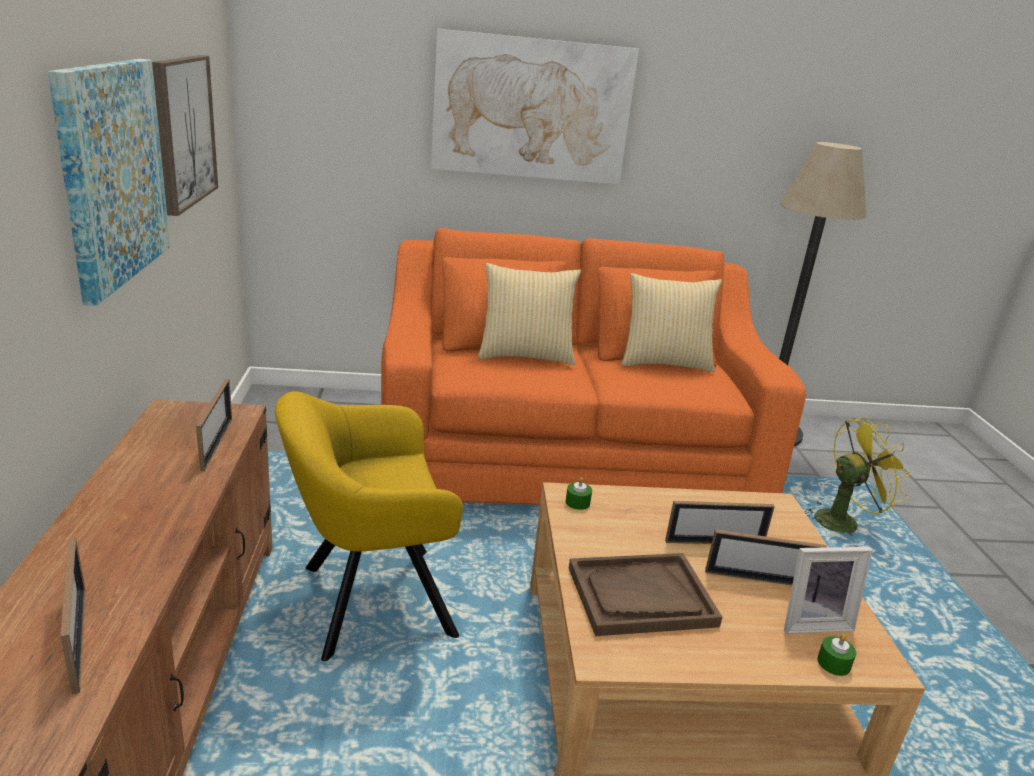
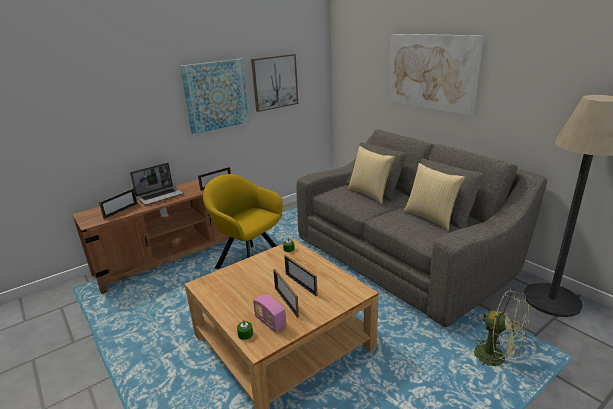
camera: 60 degrees right, 0 degrees up
orange sofa [381,228,806,505] -> grey sofa [296,129,547,327]
brown tray [569,553,722,636] -> none
picture frame [784,547,872,633] -> radio [253,294,287,333]
yellow fan [804,417,912,535] -> green fan [474,290,530,366]
none -> laptop [130,163,183,205]

